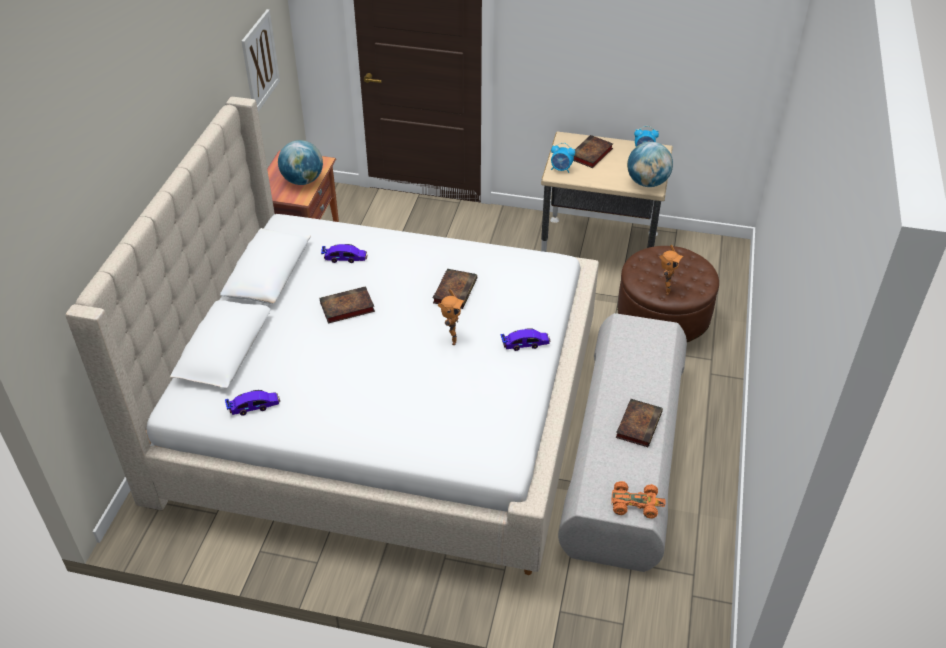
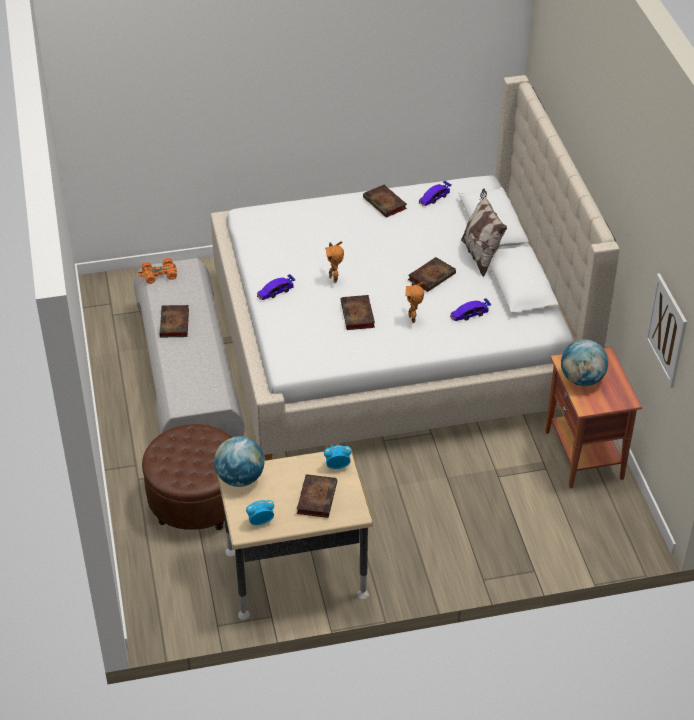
camera: 155 degrees right, 0 degrees up
toy robot [660,245,683,296] -> toy robot moved to [405,281,425,323]
none -> book [363,185,407,218]
none -> pillow [461,189,507,277]

